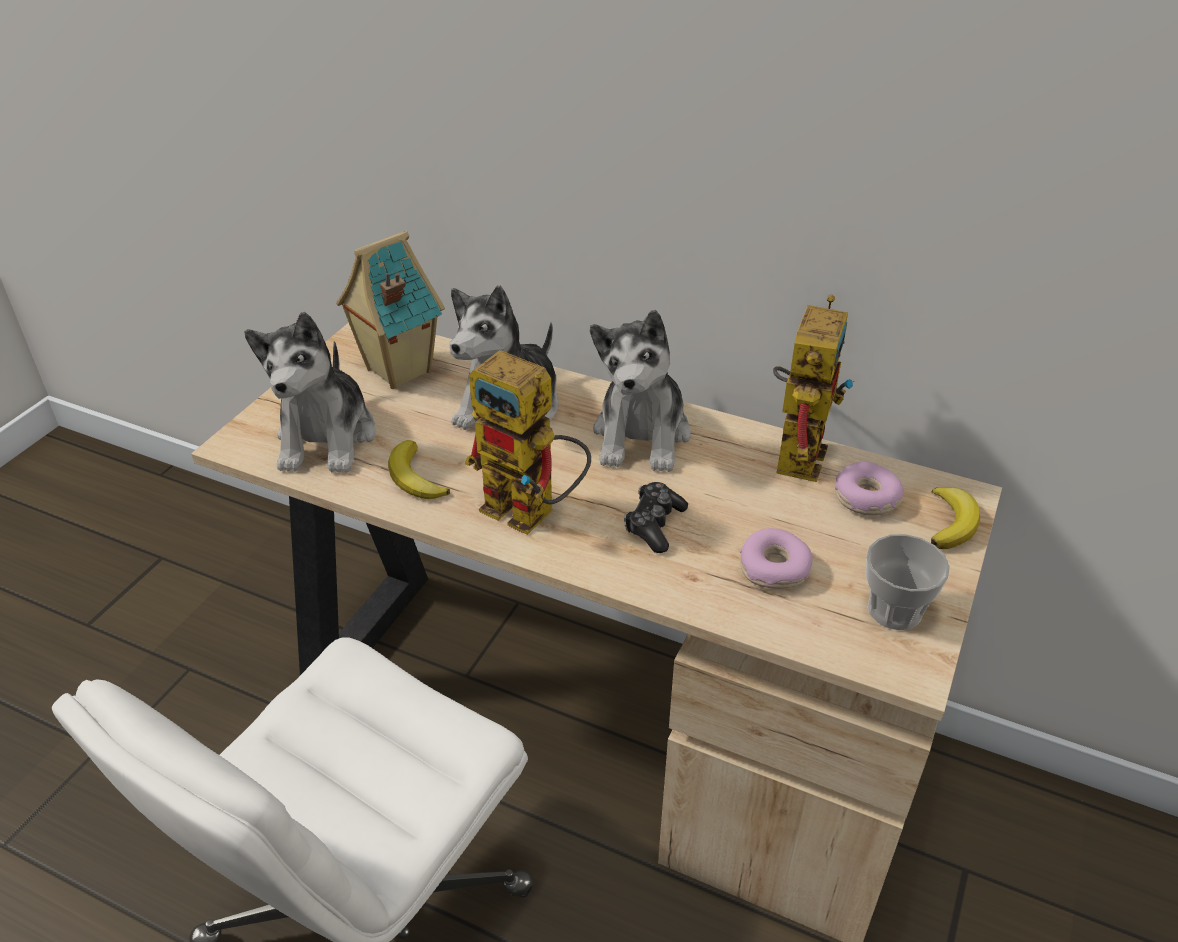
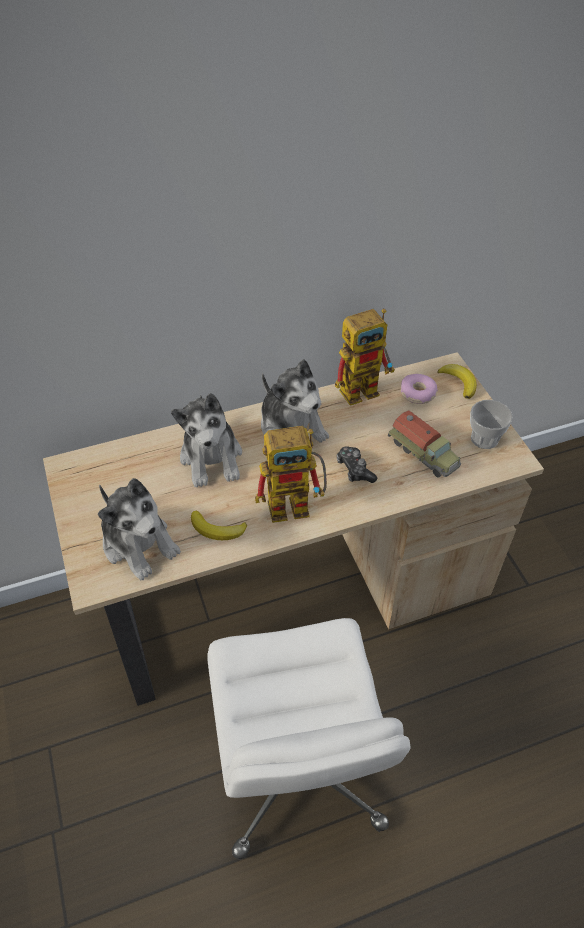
camera: 45 degrees left, 10 degrees up
toy house [336,231,445,389] -> none
donut [740,528,813,589] -> toy truck [388,410,461,478]
toy robot [773,294,854,482] -> toy robot turned 90 degrees clockwise [335,309,395,406]

